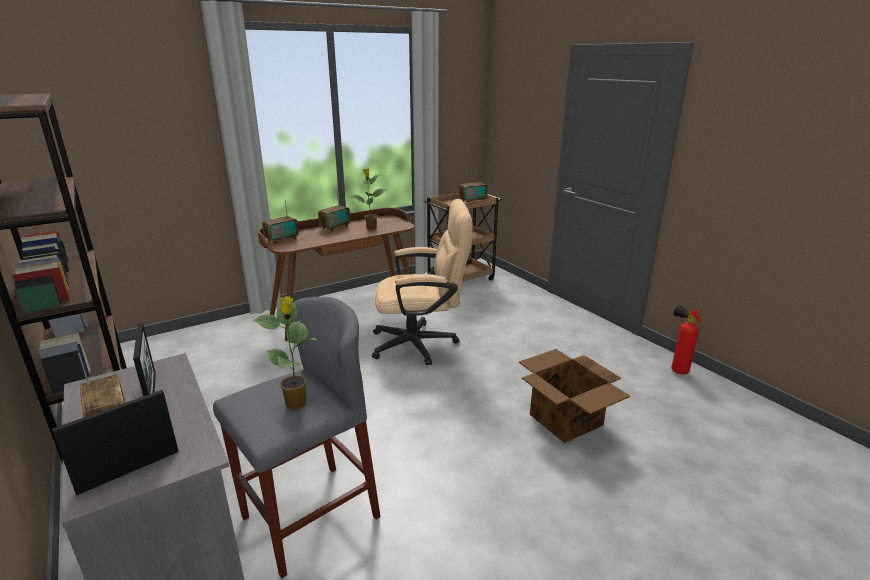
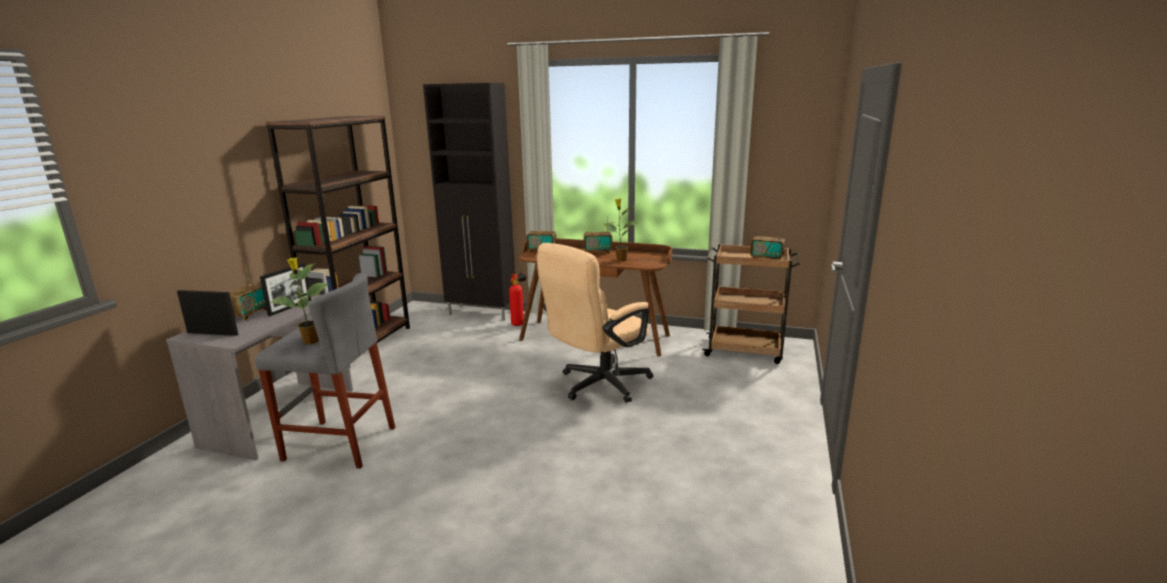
camera: 50 degrees right, 5 degrees down
beige office chair [372,199,473,365] -> beige office chair turned 90 degrees clockwise [537,243,653,403]
cardboard box [519,349,630,443] -> none
fire extinguisher [671,305,701,375] -> fire extinguisher moved to [509,273,526,326]
none -> black cabinet [423,83,515,321]

